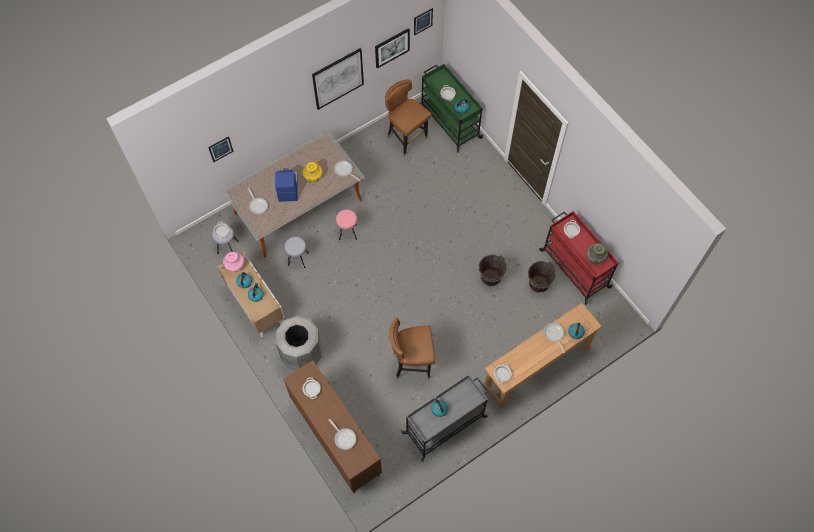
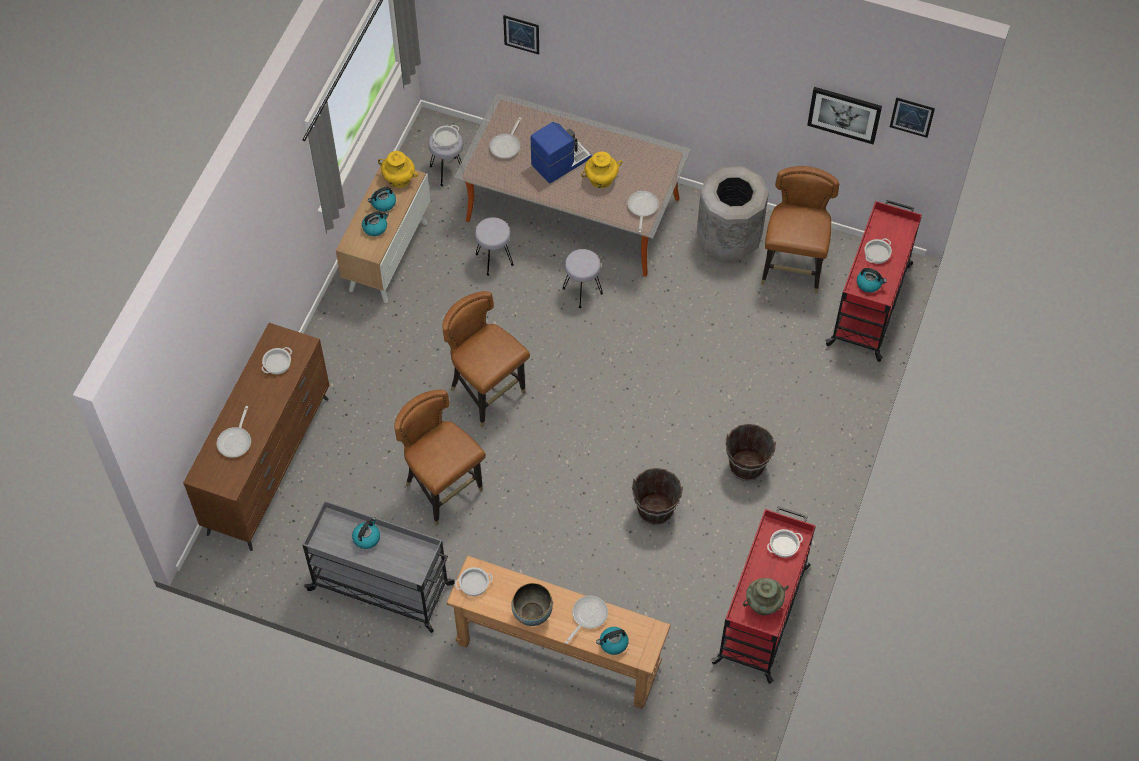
camera: 55 degrees right, 5 degrees down
pink vase [221,252,246,272] -> yellow vase [378,151,418,188]
grey trash can [276,316,322,370] -> grey trash can moved to [697,166,769,261]
picture [312,48,364,110] -> none
pink stool [336,209,357,240] -> grey stool [562,249,603,308]
green cart [420,64,484,153] -> red cart [825,200,922,362]
brown bucket [528,261,556,293] -> brown bucket moved to [725,424,776,481]
none -> brown chair [442,291,530,427]
none -> bowl [511,583,553,626]

